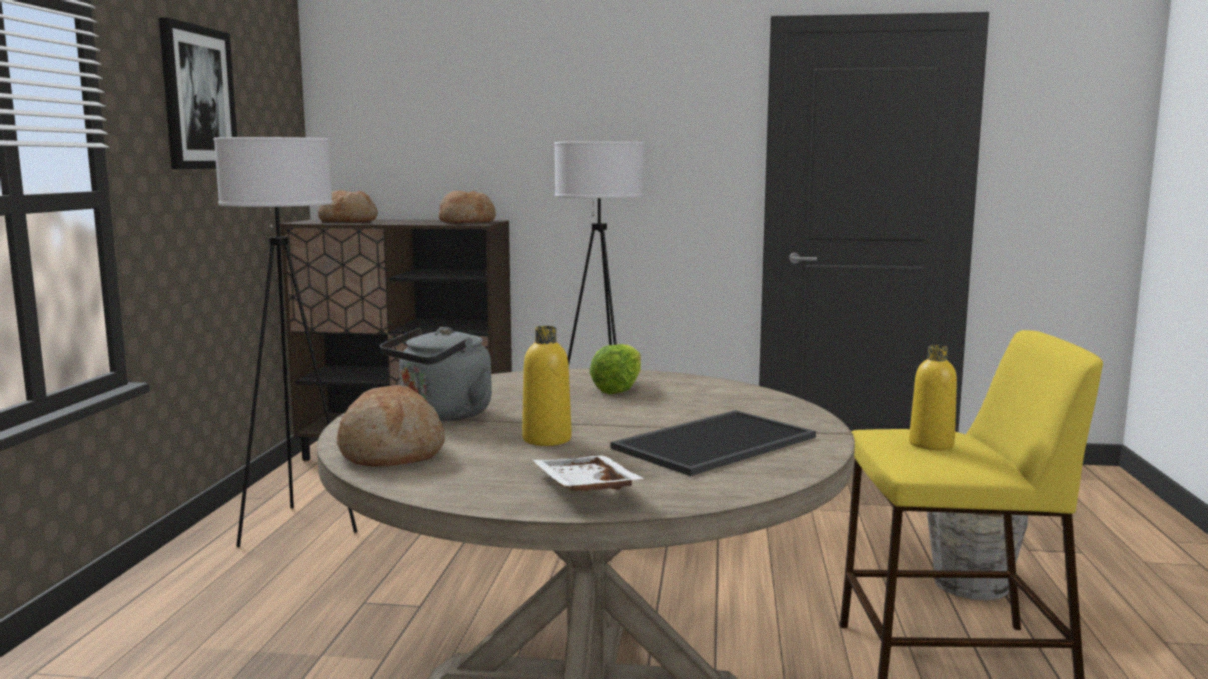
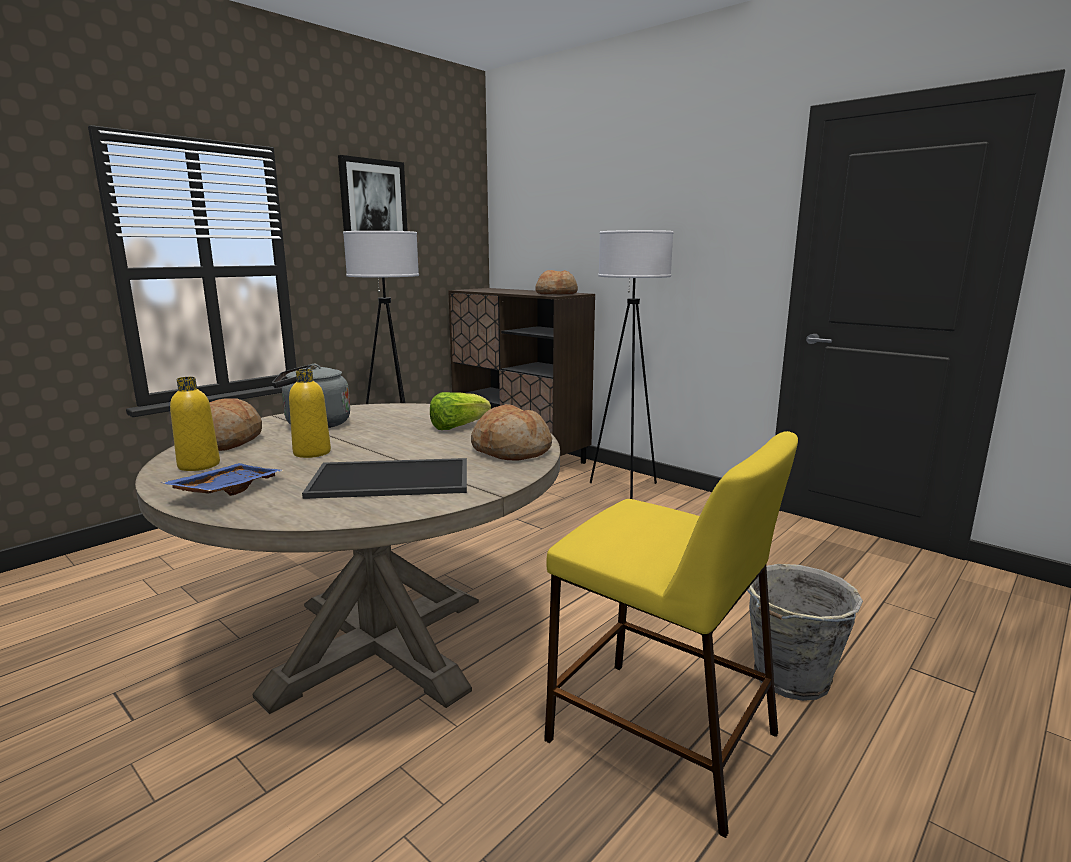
camera: 35 degrees right, 5 degrees up
bread [318,190,378,222] -> bread moved to [471,404,552,460]
white tray [533,455,644,492] -> blue tray [161,463,284,496]
yellow bottle [909,345,957,450] -> yellow bottle moved to [170,377,220,471]

